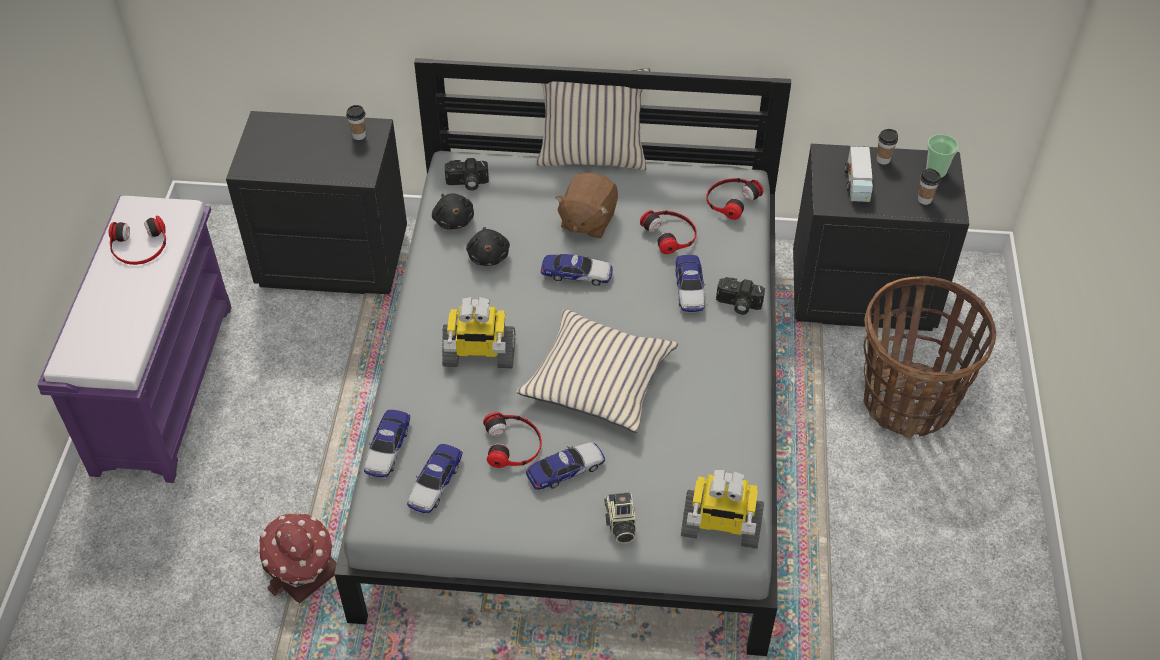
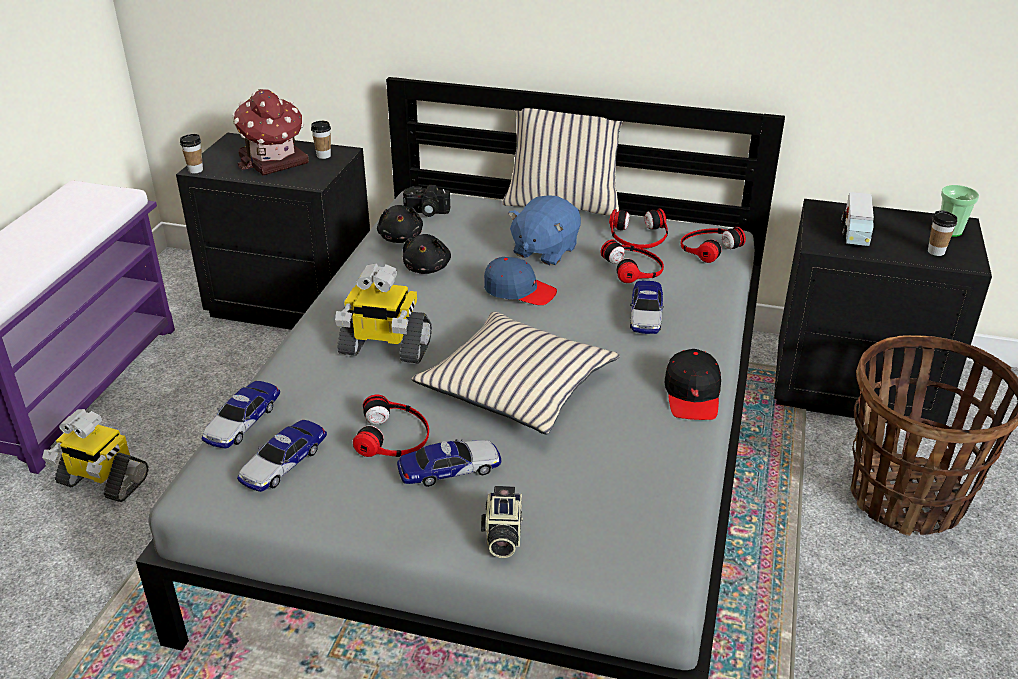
camera: 10 degrees right, 15 degrees down
headphones [109,216,166,265] -> headphones moved to [609,208,668,249]
toy house [257,513,337,603] -> toy house moved to [233,89,309,175]
toy car [541,254,613,286] -> blue cap [484,257,557,305]
brown plush toy [555,172,618,239] -> blue plush toy [508,195,581,266]
toy robot [681,470,764,549] -> toy robot moved to [42,409,149,502]
camera [716,277,765,315] -> none
cup [877,129,898,165] -> cup moved to [180,134,203,173]
none -> black cap [665,349,721,420]

